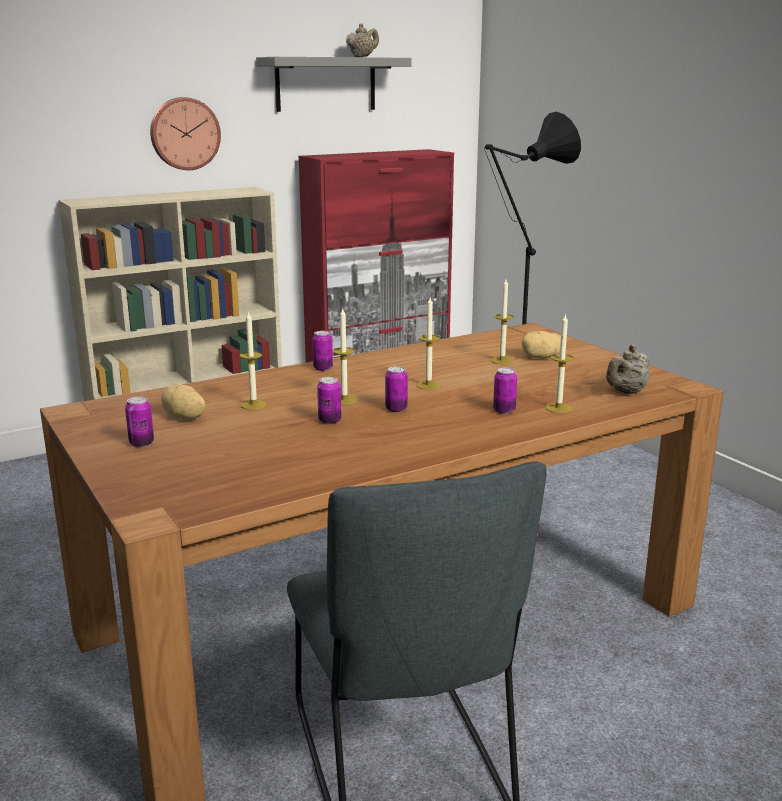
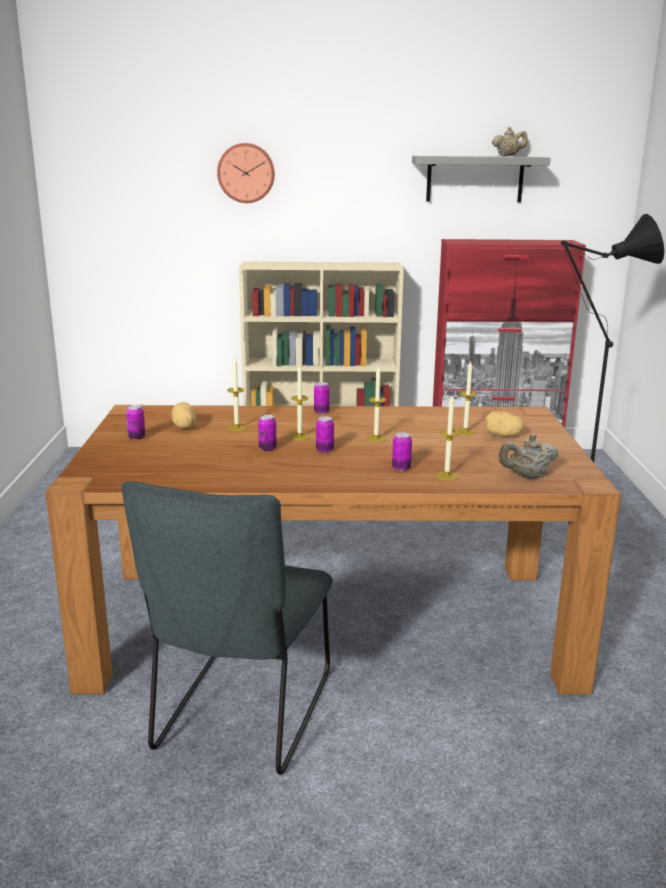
camera: 30 degrees right, 0 degrees up
wall clock [150,97,221,170] -> wall clock moved to [217,143,275,203]

